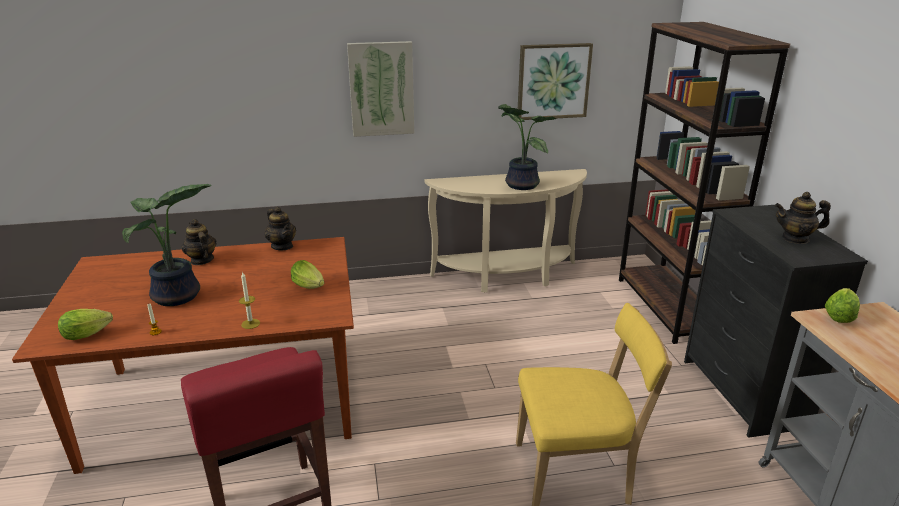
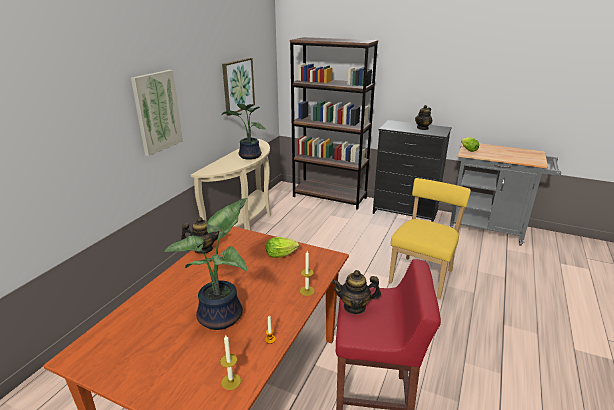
camera: 55 degrees left, 0 degrees up
lettuce [58,309,113,340] -> candle [220,335,241,390]
teapot [182,219,216,265] -> teapot moved to [332,270,381,315]

